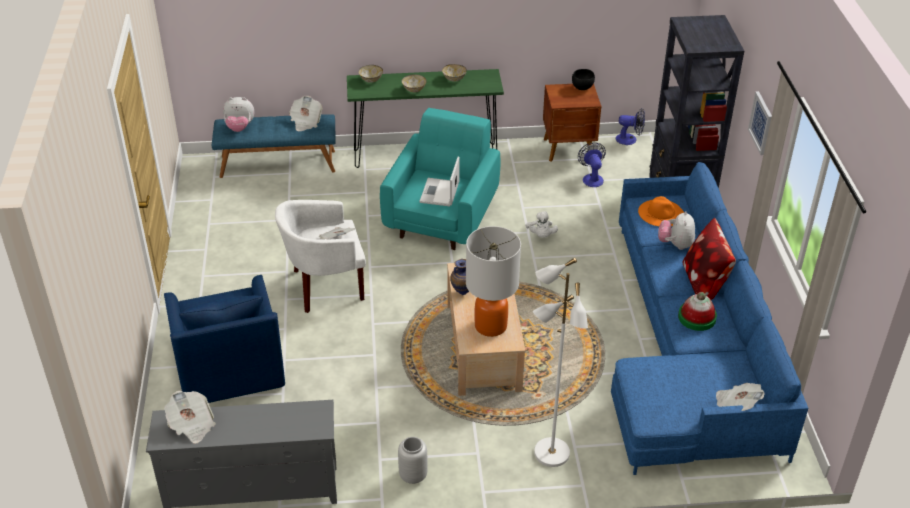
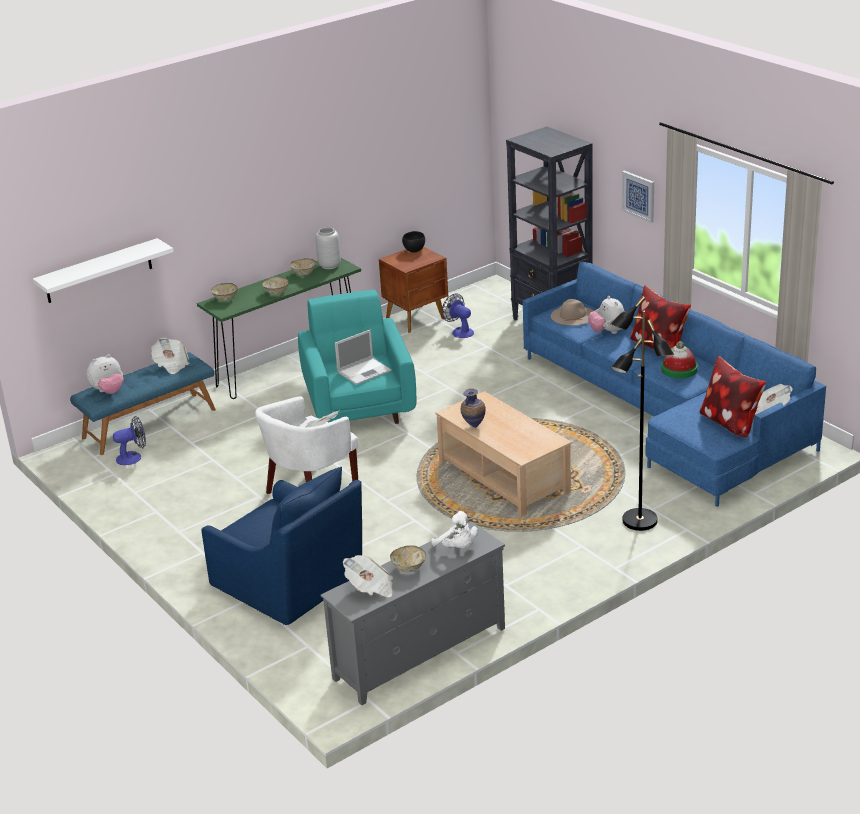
camera: 30 degrees left, 10 degrees down
grey vase [398,437,428,484] -> grey vase moved to [316,227,341,269]
laptop [419,157,460,206] -> laptop turned 105 degrees counterclockwise [335,330,391,385]
table lamp [466,226,521,337] -> none
white plush toy [525,211,558,238] -> white plush toy moved to [431,511,478,548]
white floor lamp [533,258,588,467] -> black floor lamp [611,296,674,531]
fan [616,109,645,145] -> fan moved to [113,416,146,465]
orange hat [638,196,684,226] -> beige hat [551,299,594,326]
none -> white shelf [33,238,174,303]
none -> bowl [390,545,426,572]
none -> pillow [699,356,766,437]

